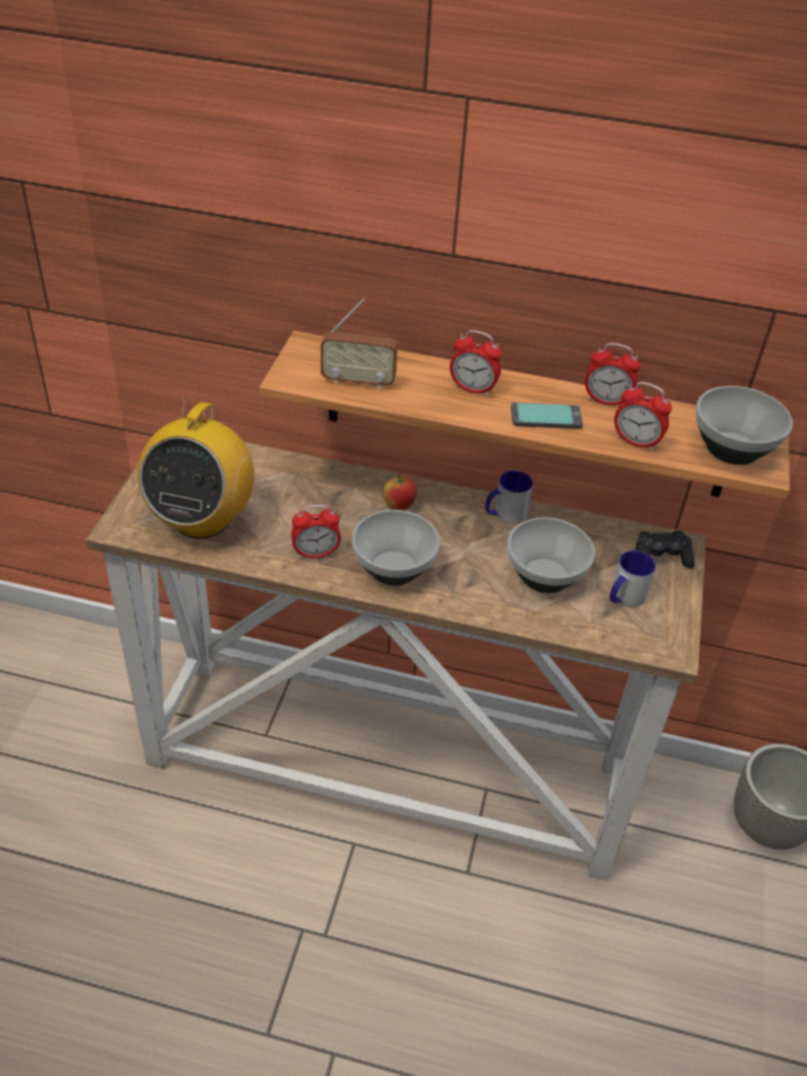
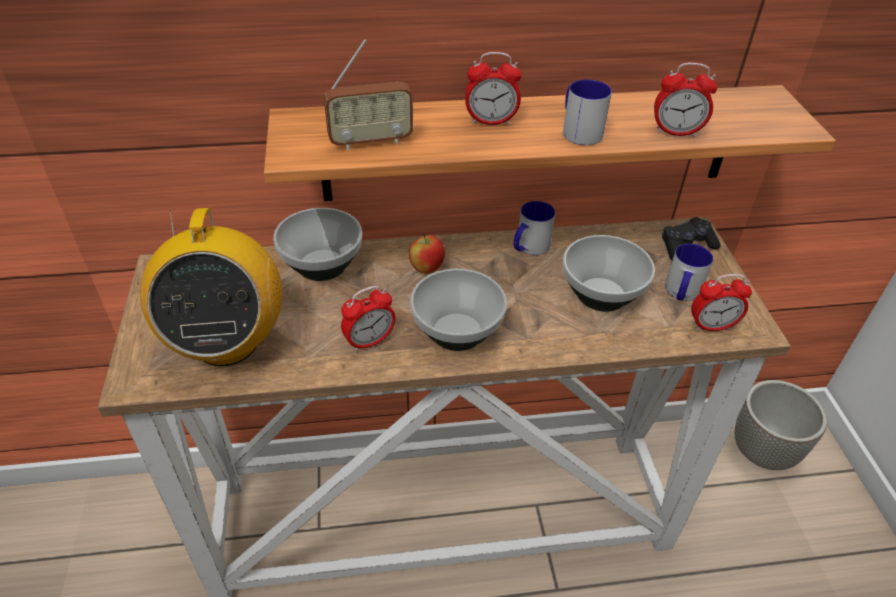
camera: 20 degrees left, 0 degrees up
phone [511,403,583,429] -> mug [563,79,612,145]
alarm clock [585,343,640,405] -> alarm clock moved to [691,274,752,331]
bowl [696,386,793,465] -> bowl moved to [273,208,362,281]

